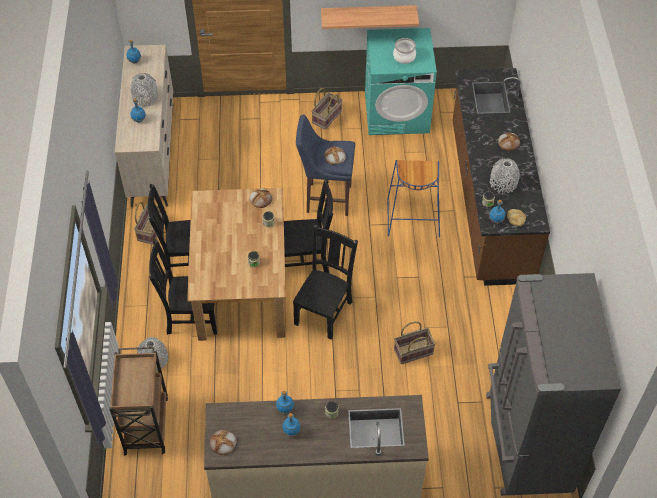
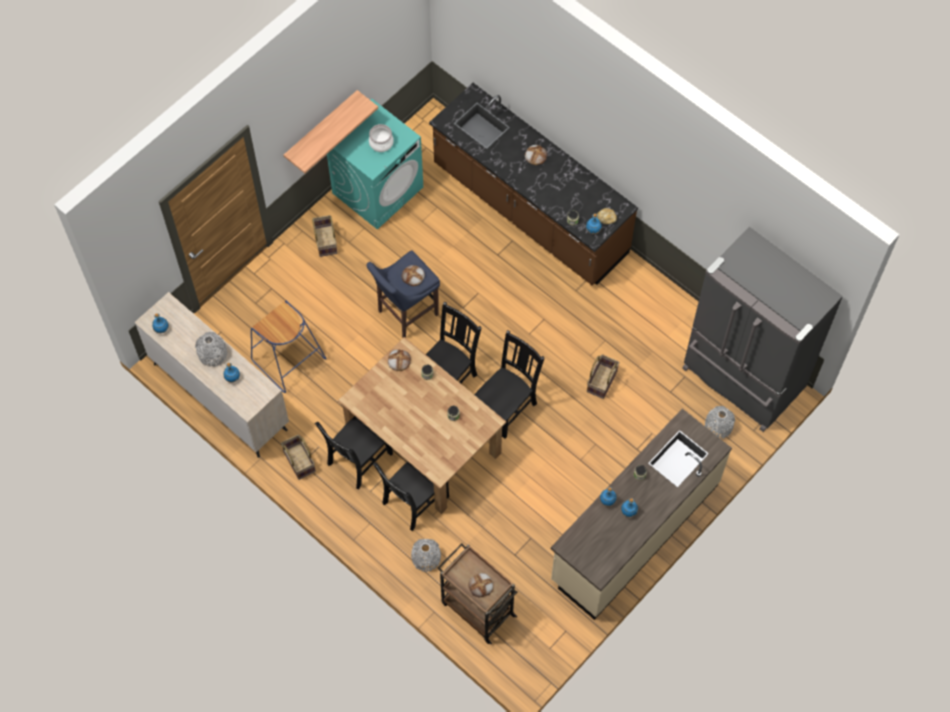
camera: 45 degrees left, 10 degrees up
bread [209,430,237,455] -> bread moved to [468,573,494,597]
black chair [293,224,358,340] -> black chair turned 60 degrees clockwise [474,330,545,439]
blue stool [387,160,440,237] -> blue stool moved to [251,300,327,393]
grey vase [490,158,520,193] -> grey vase moved to [705,406,735,439]

